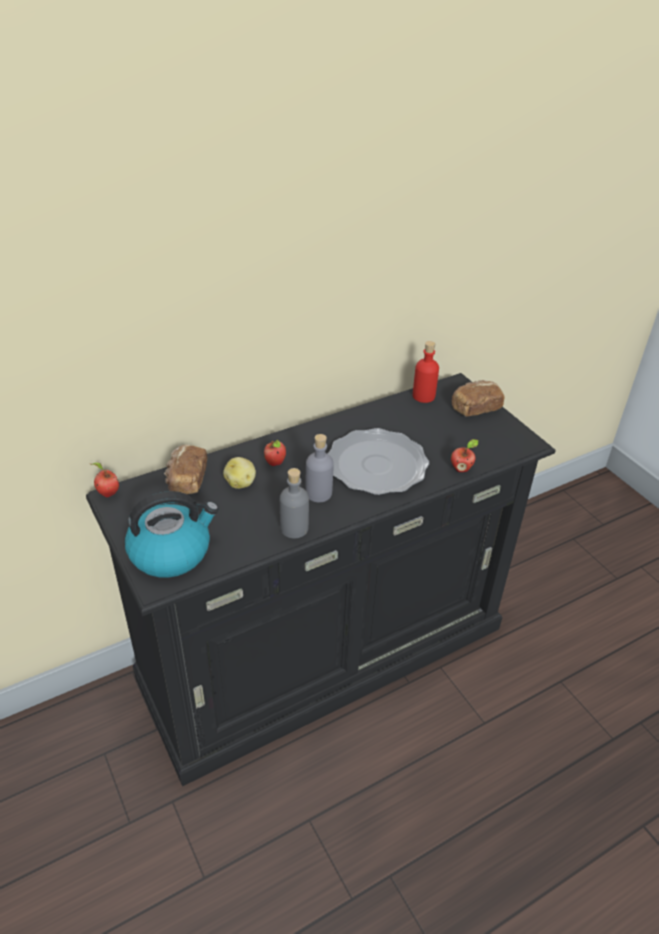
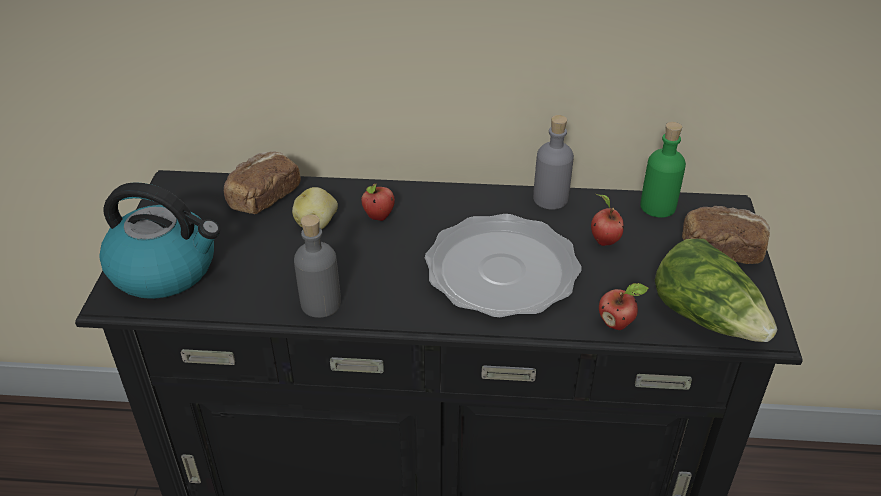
camera: 35 degrees right, 0 degrees up
apple [90,463,119,497] -> apple moved to [591,194,624,246]
grey bottle [305,434,334,502] -> grey bottle moved to [533,115,574,210]
red bottle [413,341,439,403] -> green bottle [640,122,686,218]
none -> lettuce [655,239,777,342]

